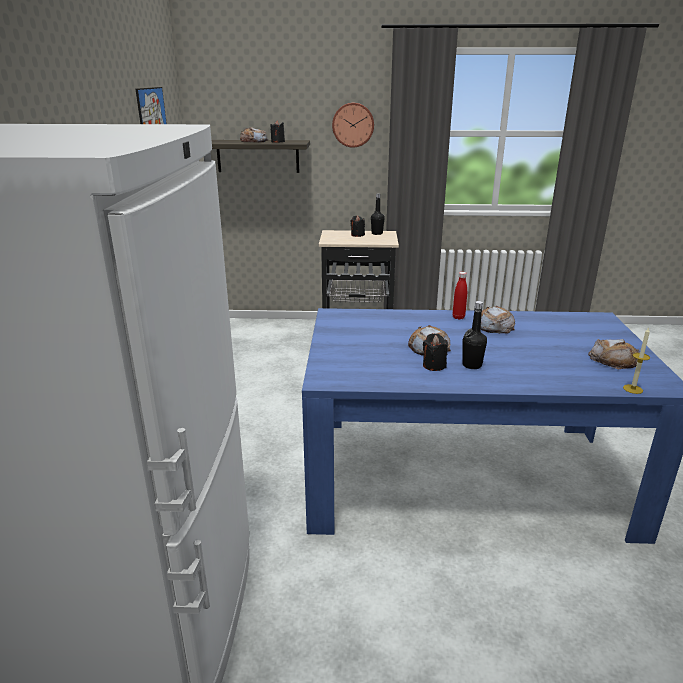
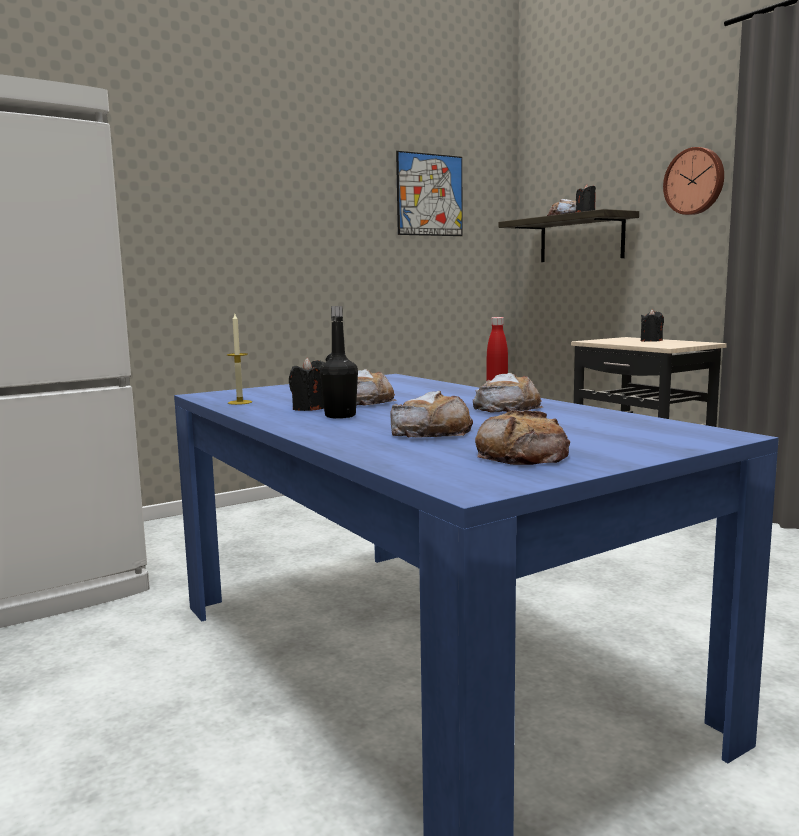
camera: 55 degrees right, 15 degrees down
black bottle [371,193,385,235] -> none
candle [623,328,650,394] -> candle moved to [227,314,252,405]
none -> bread [390,391,473,438]

